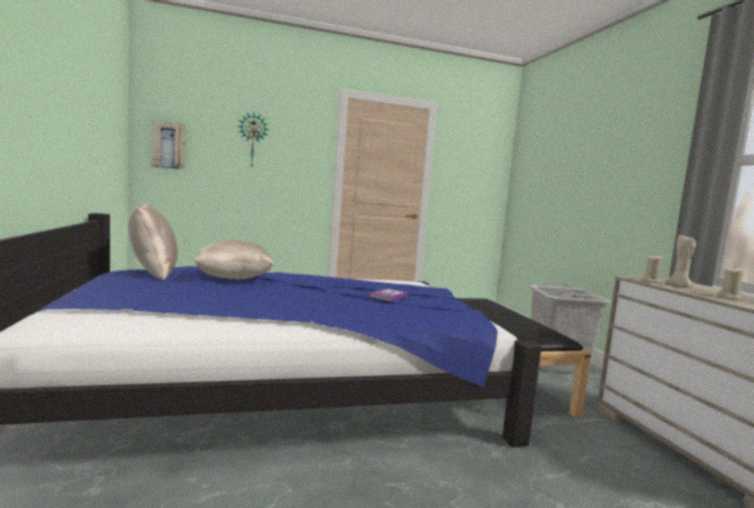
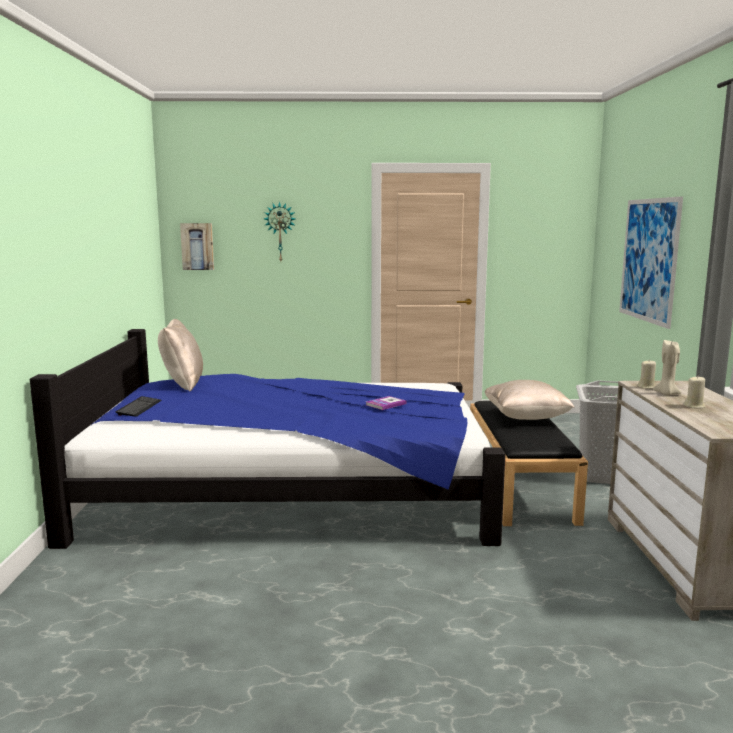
camera: 15 degrees right, 5 degrees up
beige pillow [194,240,274,279] -> beige pillow moved to [485,380,574,420]
none -> keyboard [116,396,161,417]
none -> picture [619,196,683,329]

